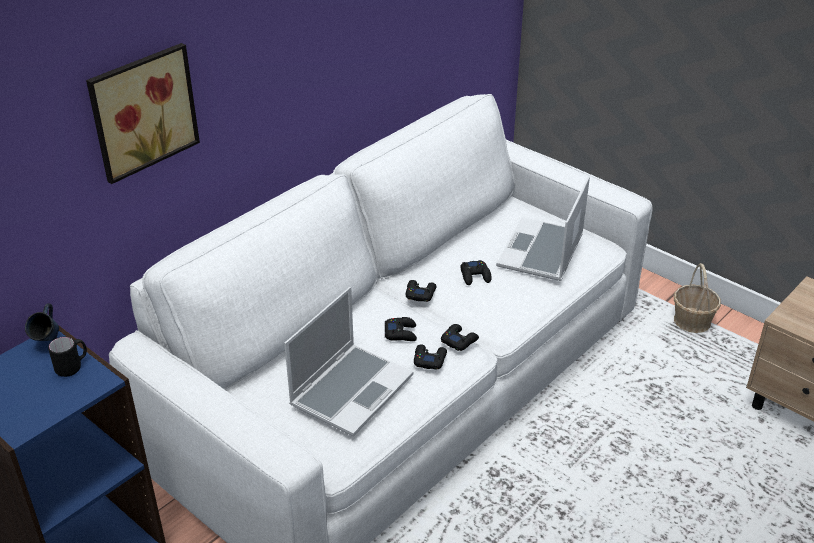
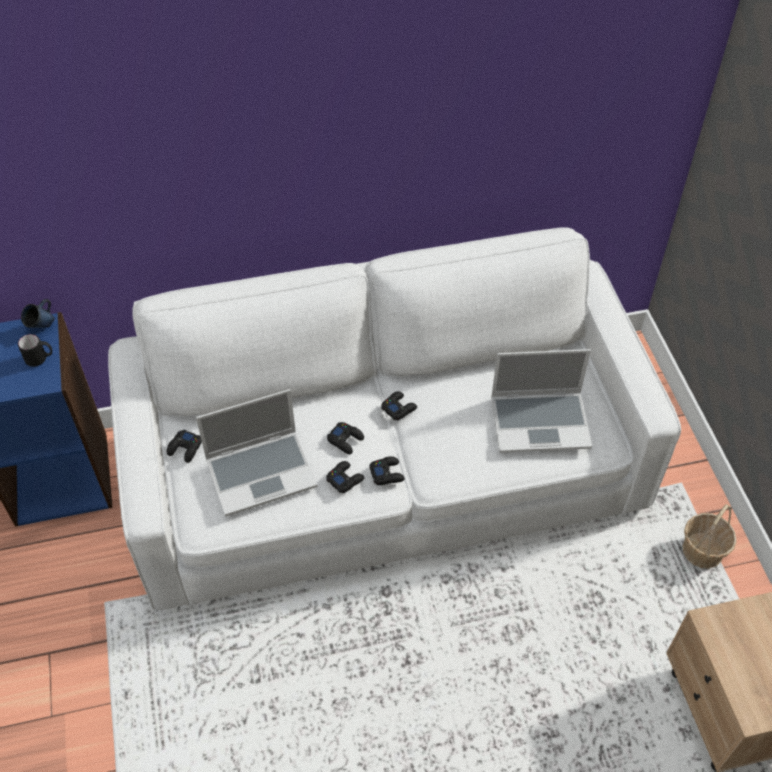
camera: 35 degrees right, 15 degrees up
picture [86,43,200,184] -> none
black game controller [461,260,492,285] -> black game controller moved to [167,429,202,463]
laptop [496,176,590,281] -> laptop turned 150 degrees counterclockwise [491,349,592,453]

